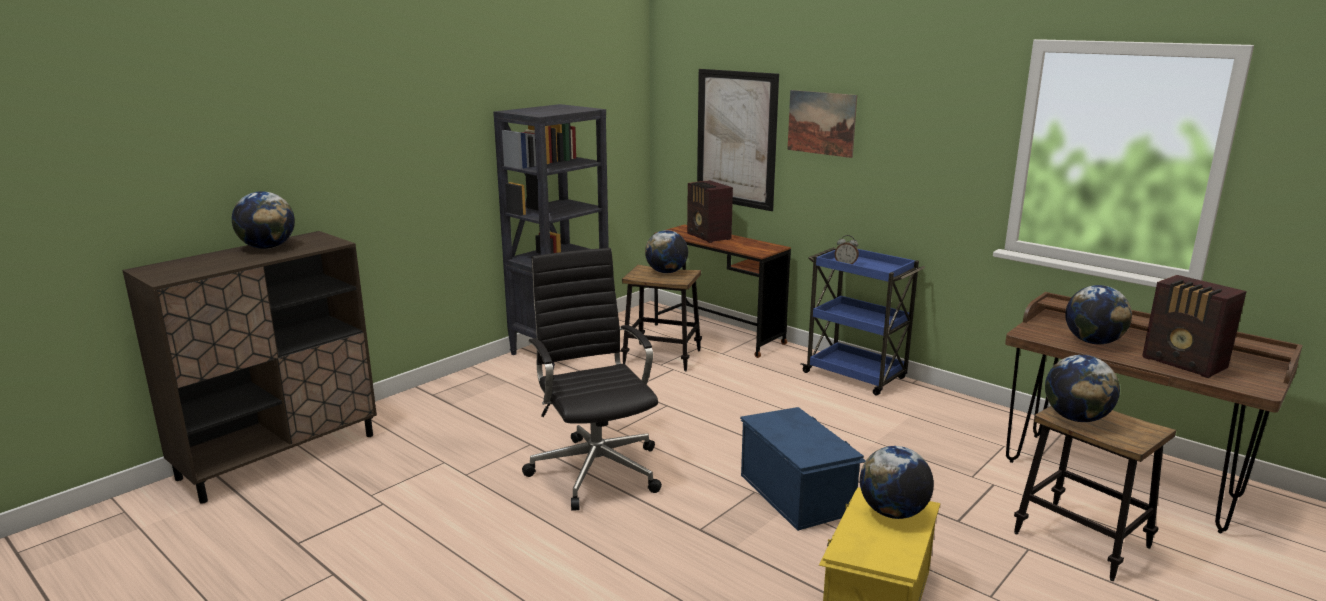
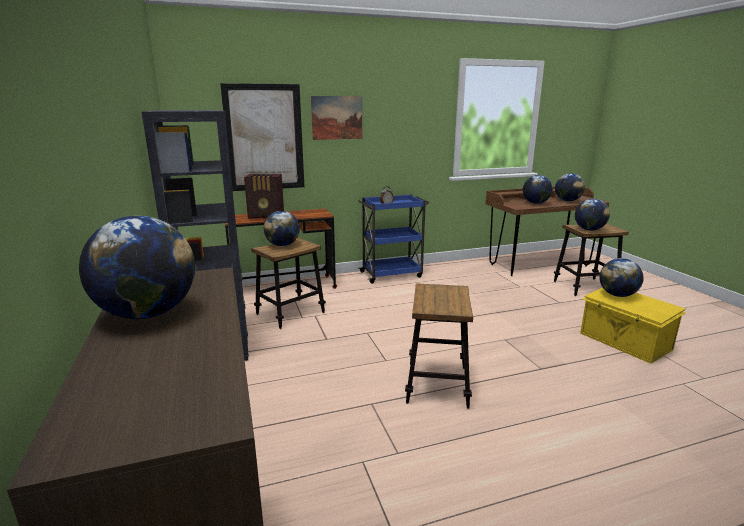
camera: 60 degrees left, 0 degrees up
black office chair [522,248,662,511] -> stool [405,283,473,409]
blue storage box [740,407,866,531] -> none
radio [1142,275,1247,378] -> globe [555,173,585,201]

